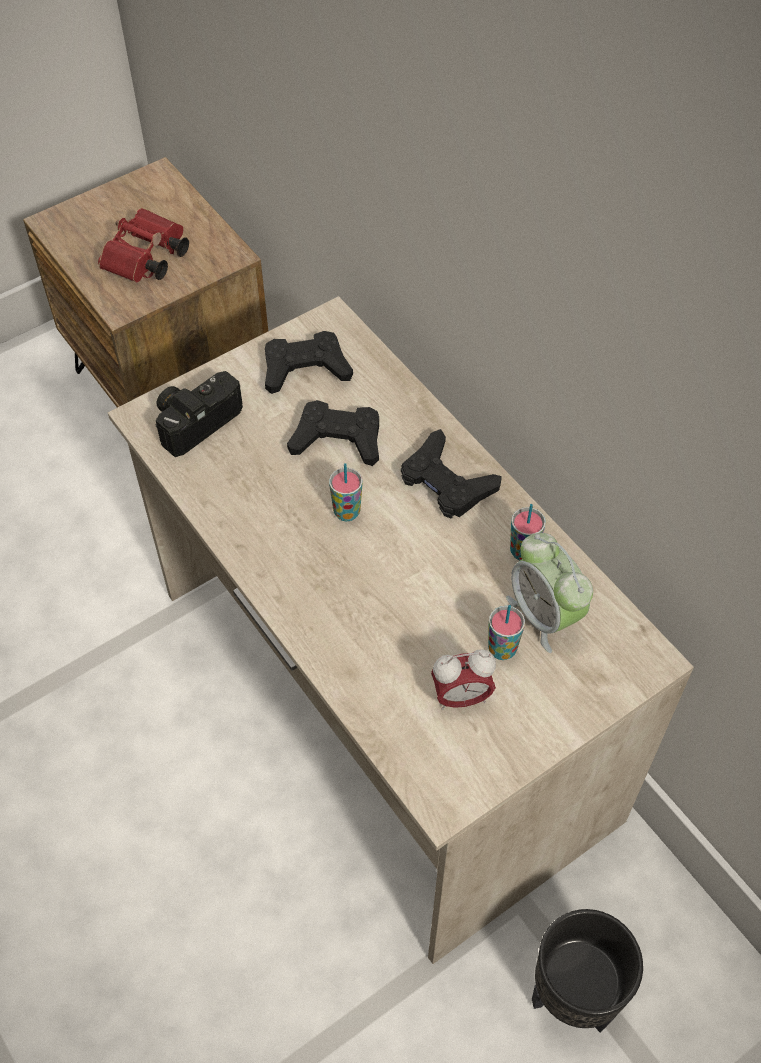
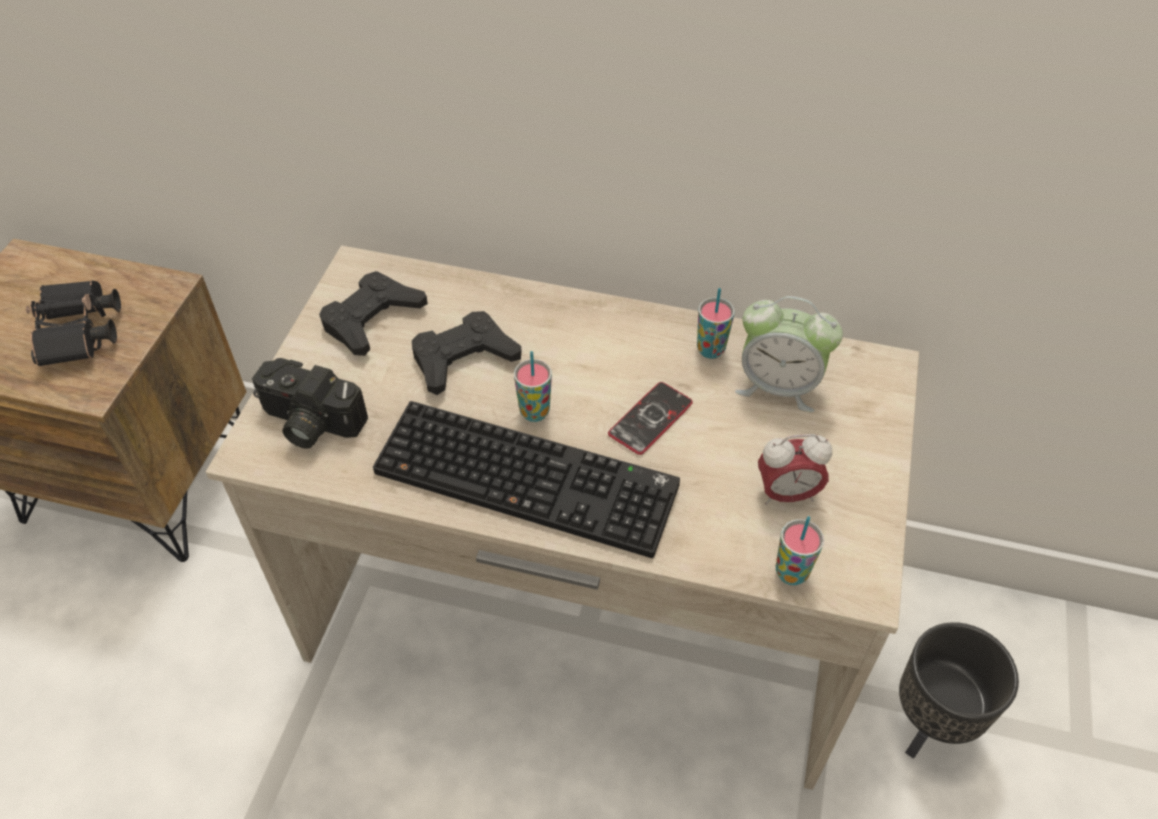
camera: 40 degrees left, 5 degrees down
red binoculars [98,208,189,283] -> black binoculars [26,281,121,366]
camera [156,371,243,457] -> camera turned 75 degrees counterclockwise [252,358,368,449]
black game controller [401,429,502,518] -> none
alarm clock [431,649,496,710] -> alarm clock turned 45 degrees clockwise [758,434,832,505]
cup [488,605,525,660] -> cup moved to [776,516,824,585]
none -> keyboard [373,401,680,558]
none -> phone [608,382,693,455]

